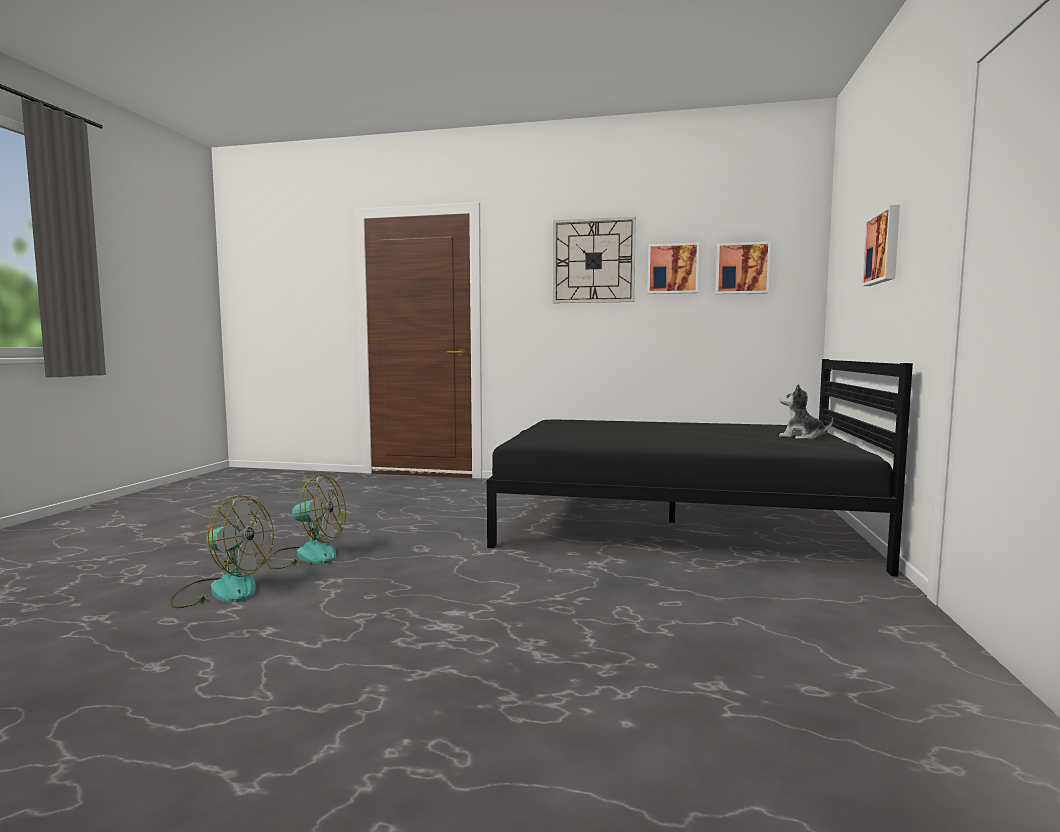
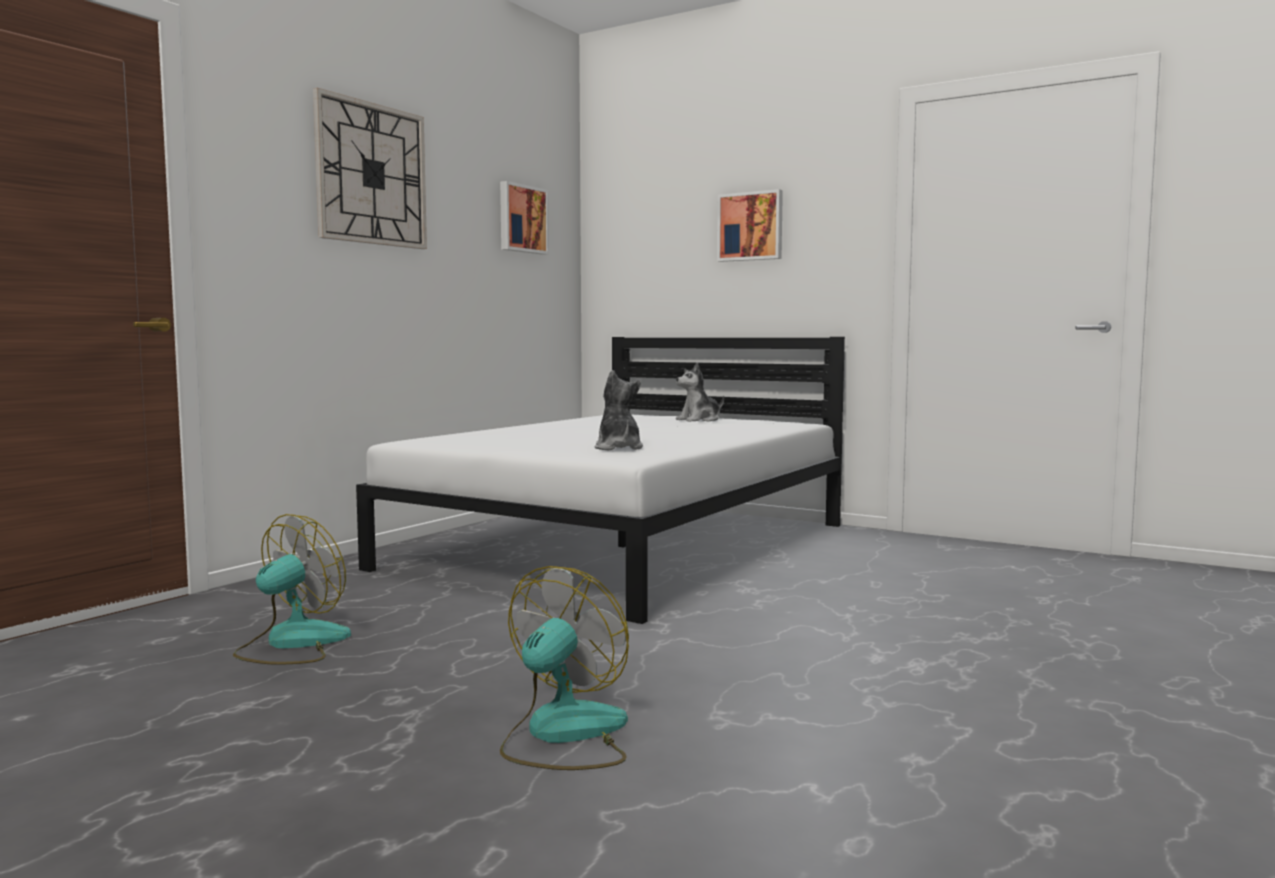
camera: 70 degrees left, 0 degrees up
fan [170,495,274,608] -> fan moved to [233,514,351,665]
black bed [487,359,913,577] -> white bed [356,337,845,624]
picture [647,242,699,294] -> none
none -> plush toy [595,370,643,450]

